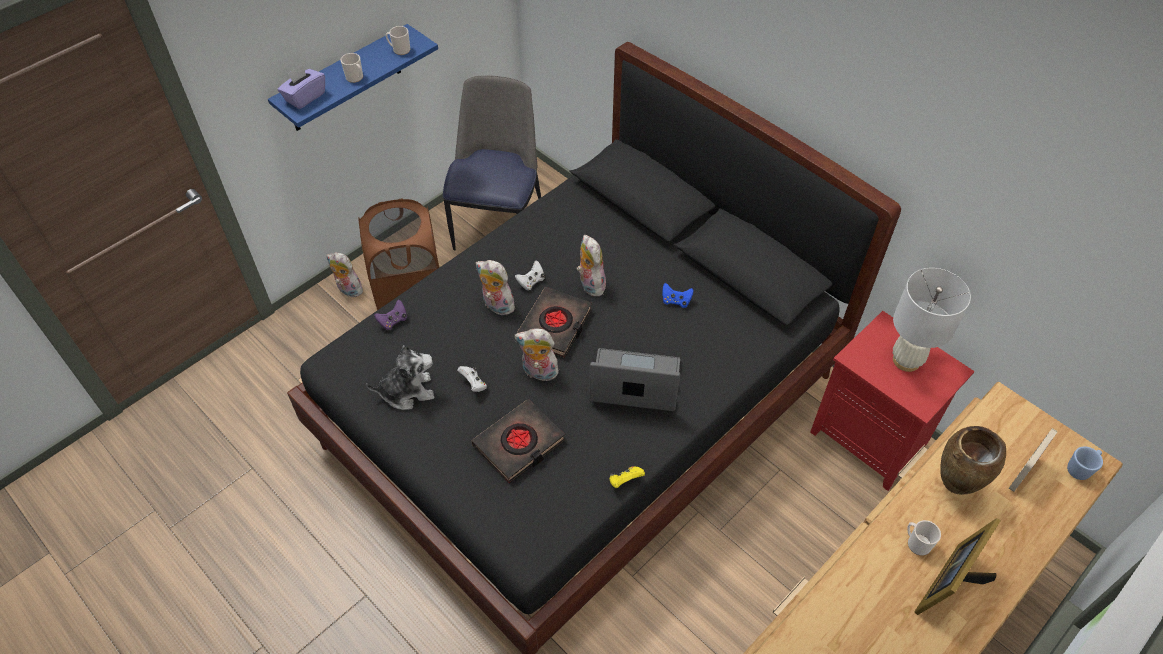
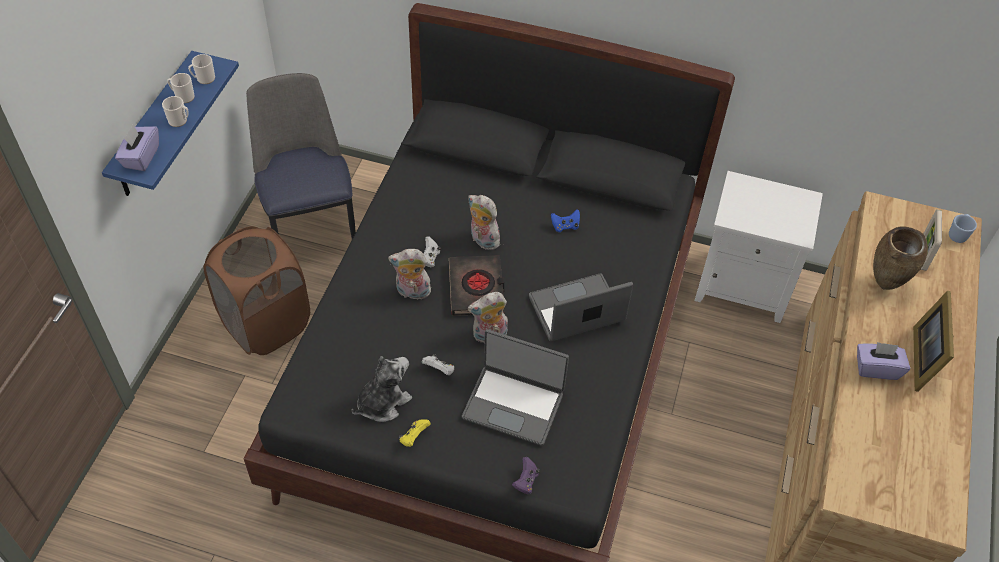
camera: 30 degrees left, 0 degrees up
plush toy [326,252,363,297] -> none
purple game controller [374,300,407,330] -> purple game controller moved to [512,457,540,494]
black book [472,399,566,483] -> laptop [462,329,569,446]
yellow game controller [609,466,645,488] -> yellow game controller moved to [399,419,431,447]
red nightstand [810,311,975,491] -> white nightstand [695,171,823,323]
white table lamp [892,268,971,372] -> none
mug [907,520,941,556] -> mug moved to [167,73,195,103]
none -> purple tissue box [857,342,910,380]

